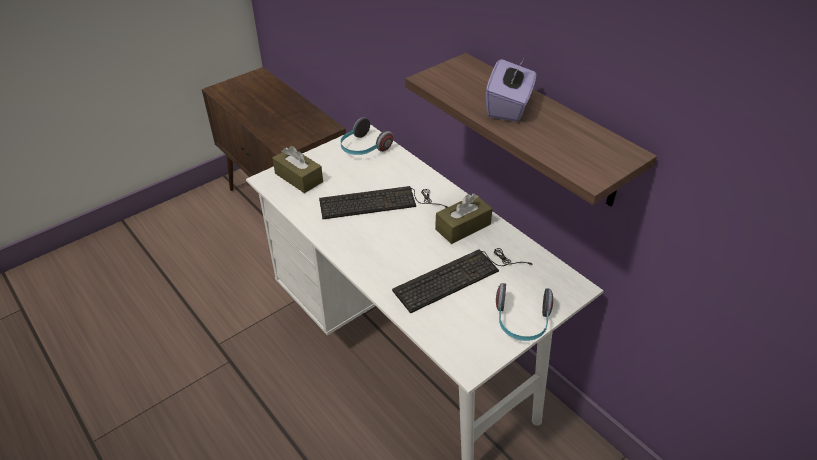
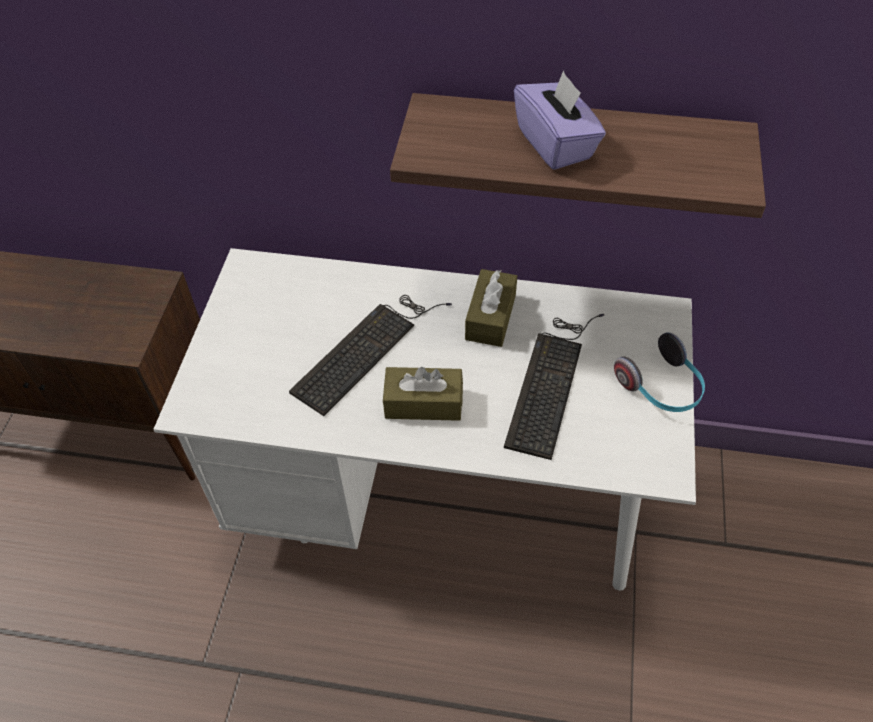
camera: 40 degrees left, 10 degrees up
brown tissue box [272,146,323,193] -> brown tissue box moved to [383,367,463,421]
headphones [340,117,393,155] -> none

